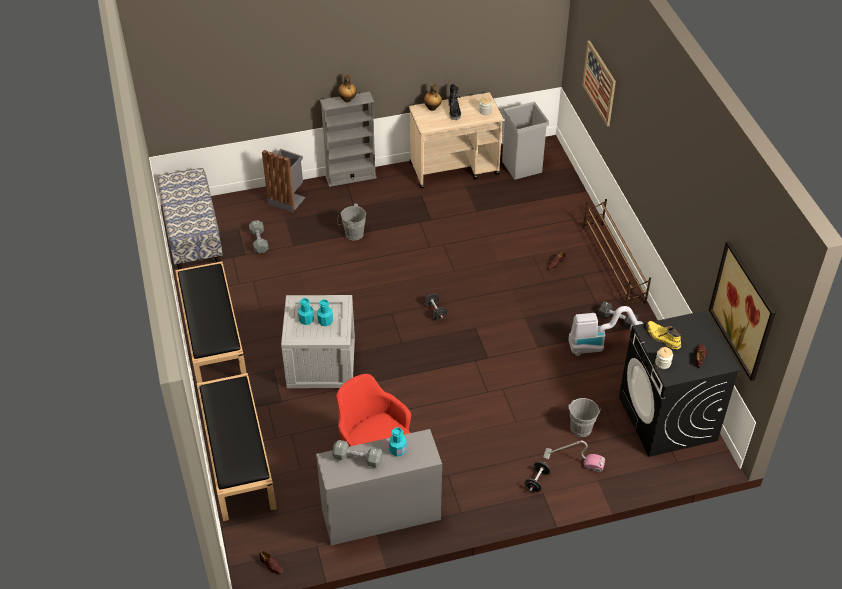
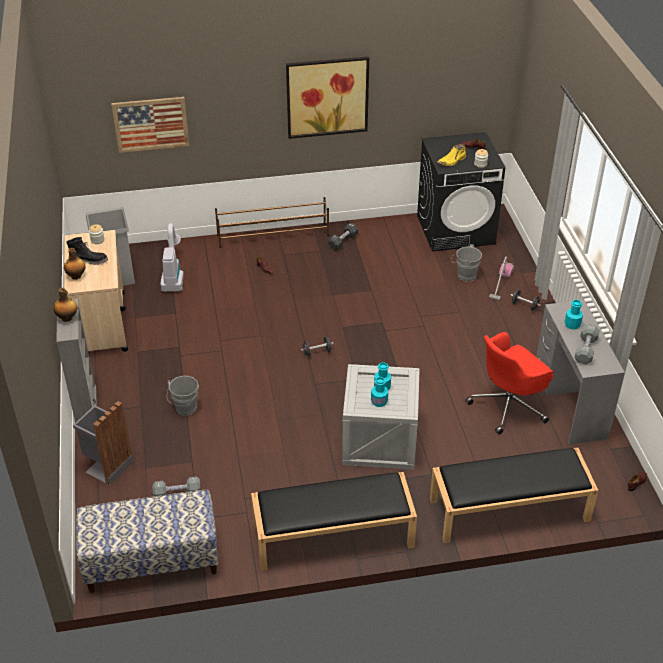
camera: 85 degrees left, 5 degrees down
vacuum cleaner [568,306,644,356] -> vacuum cleaner moved to [160,224,184,291]
picture [709,241,776,381] -> picture moved to [286,56,369,139]

